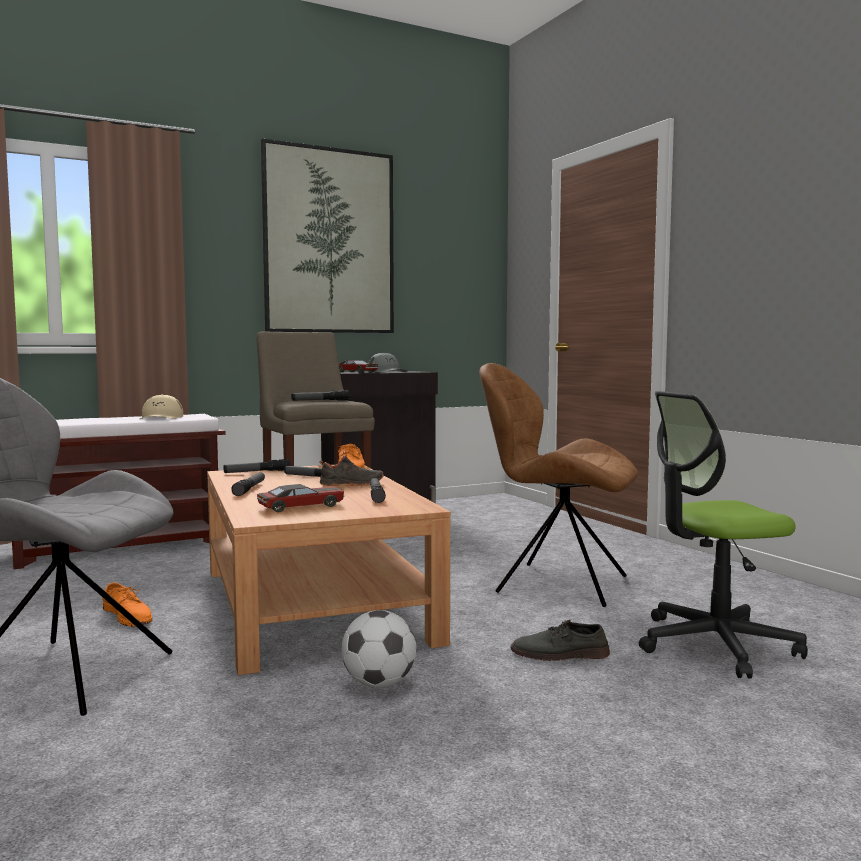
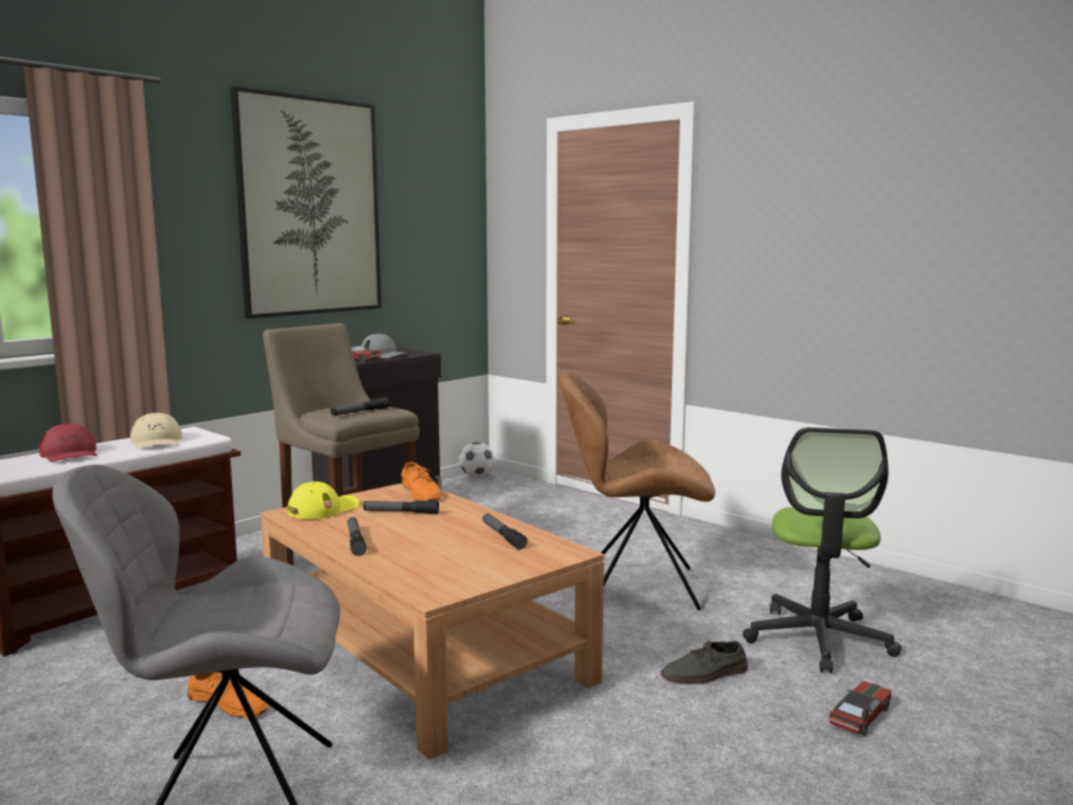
camera: 20 degrees left, 5 degrees up
flashlight [223,459,290,473] -> yellow cap [287,481,359,520]
toy car [257,484,344,512] -> toy car moved to [829,681,892,736]
black shoe [319,450,384,486] -> none
football [341,610,416,688] -> football moved to [459,442,494,478]
office chair [639,391,808,679] -> office chair turned 45 degrees counterclockwise [743,427,902,673]
none -> red cap [39,424,98,462]

